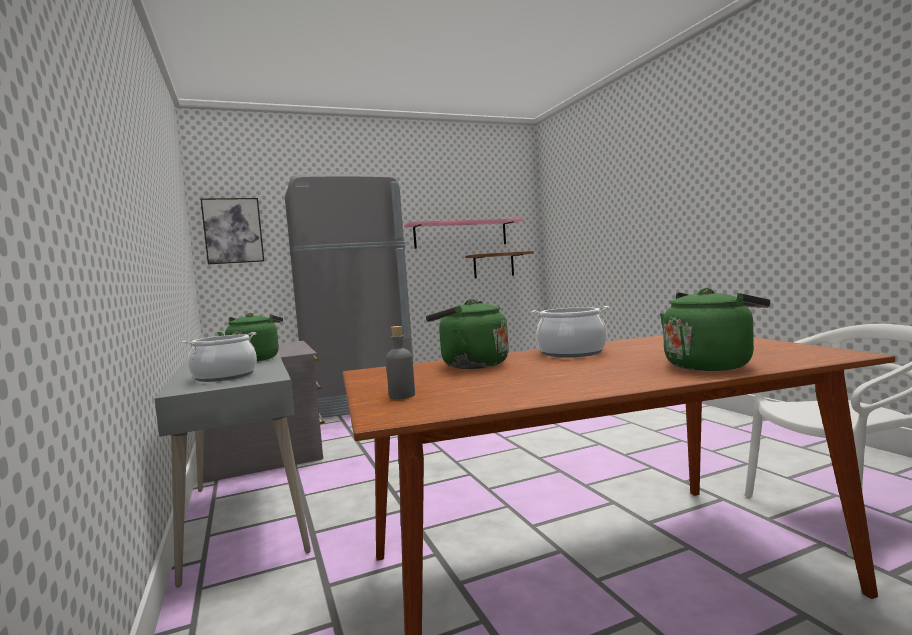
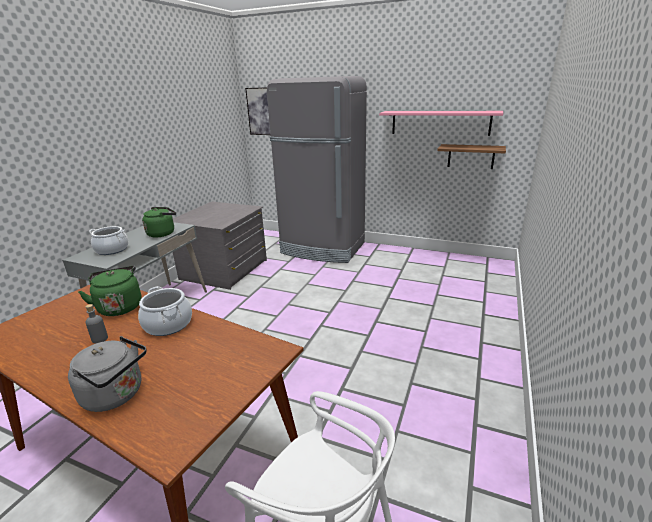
camera: 45 degrees right, 20 degrees up
grey bottle [386,326,415,399] -> grey bottle moved to [85,304,108,344]
green kettle [660,288,770,371] -> grey kettle [68,336,147,412]

